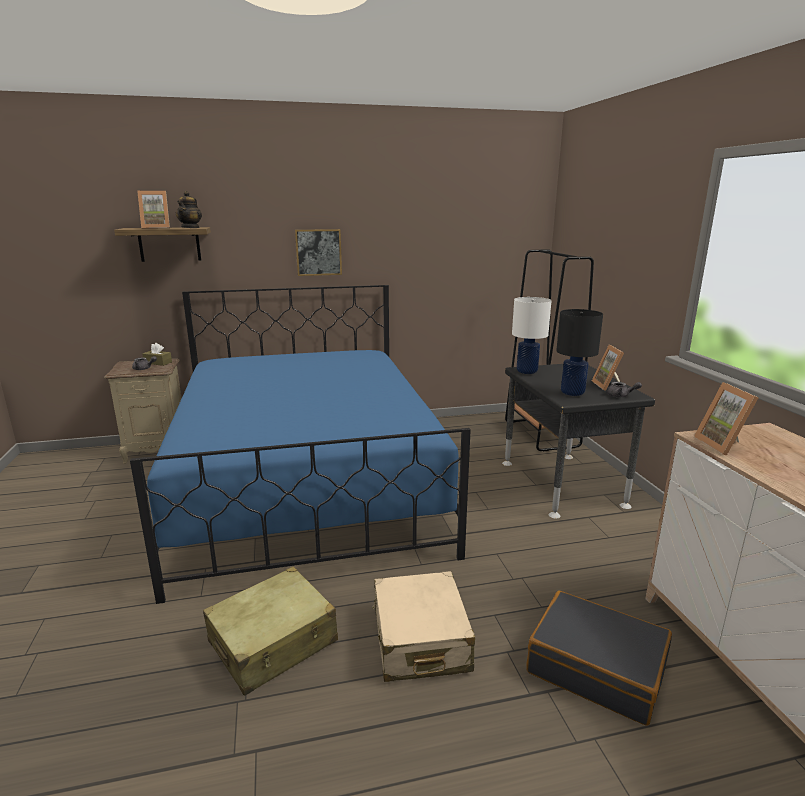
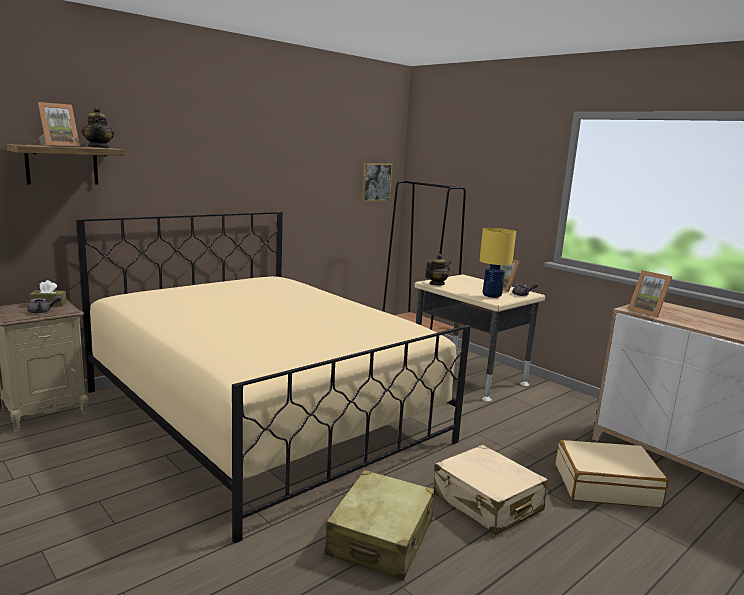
camera: 30 degrees left, 5 degrees down
blue bed [130,285,471,604] -> beige bed [76,212,471,544]
picture [295,229,342,276] -> picture moved to [362,163,393,201]
black desk [502,364,655,519] -> beige desk [414,274,545,401]
white table lamp [512,297,552,374] -> teapot [425,254,452,285]
black suitcase [526,591,672,726] -> beige suitcase [556,440,669,508]
black table lamp [556,309,603,396] -> yellow table lamp [480,228,516,298]

